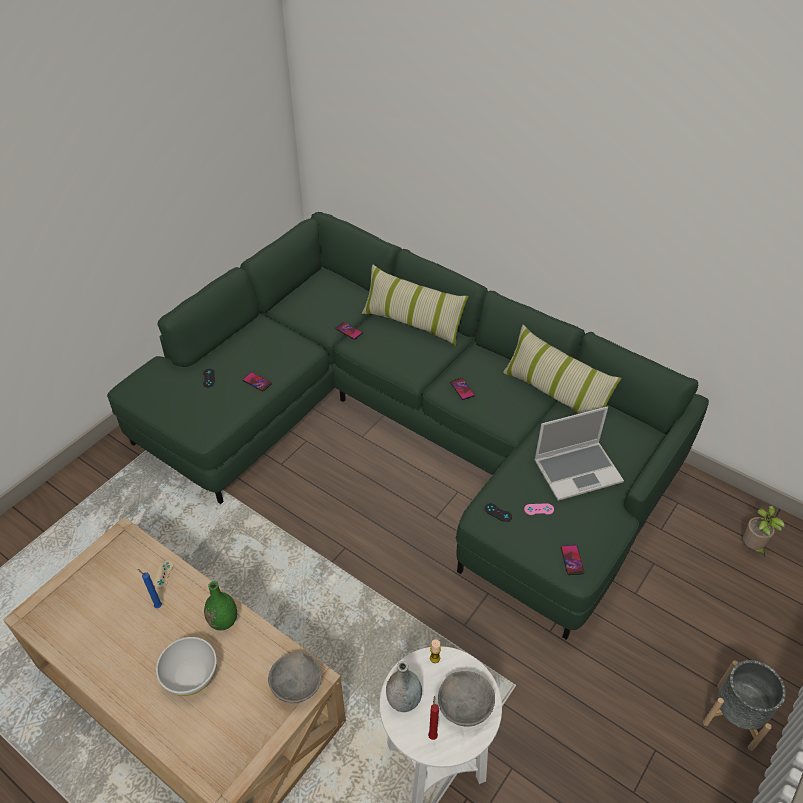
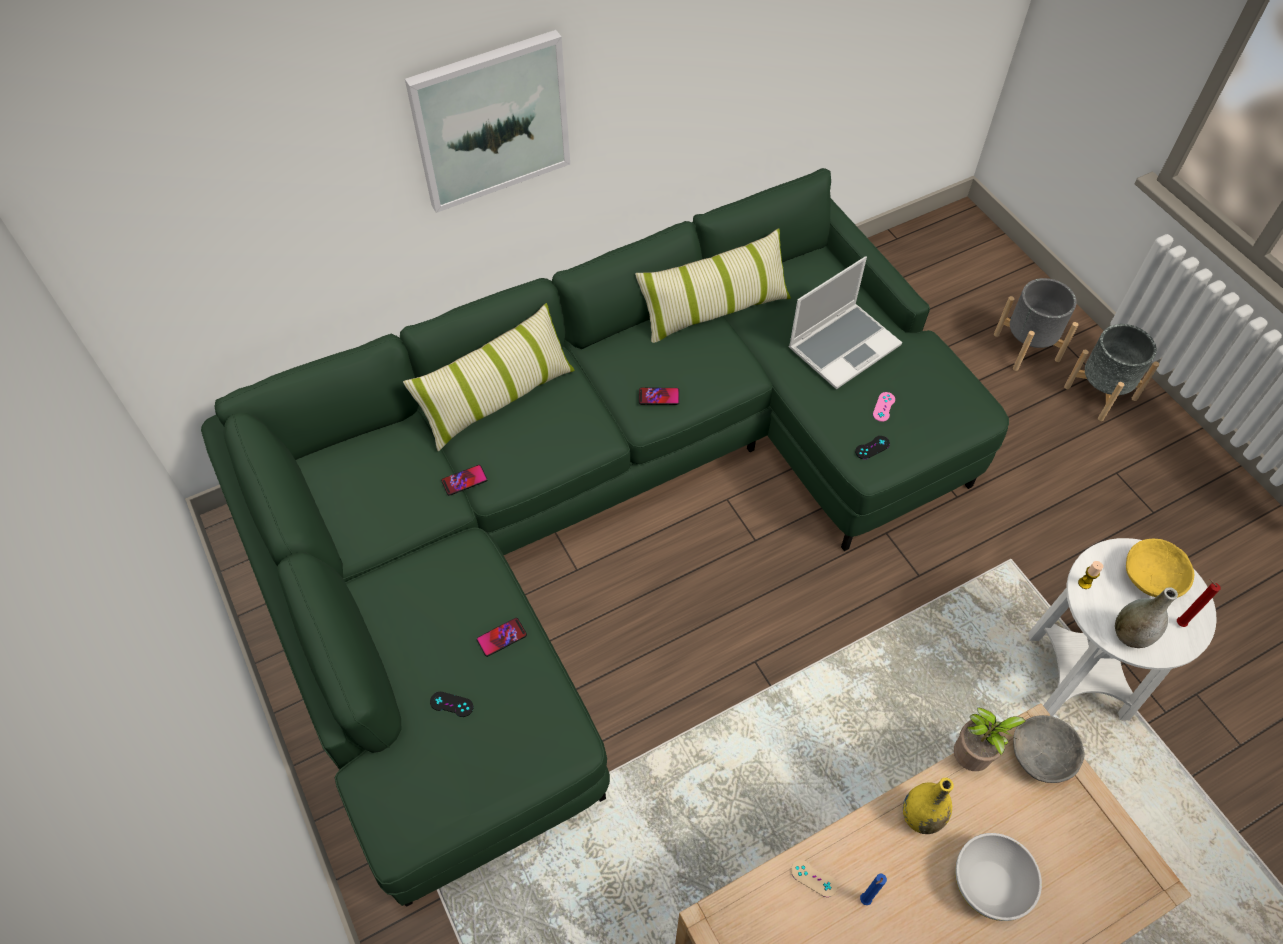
camera: 65 degrees left, 10 degrees up
green vase [204,581,237,631] -> yellow vase [903,778,954,834]
grey bowl [438,671,495,727] -> yellow bowl [1126,539,1194,598]
laptop [534,406,624,501] -> laptop turned 45 degrees clockwise [789,256,902,389]
phone [561,545,584,575] -> none
potted plant [743,506,785,557] -> potted plant moved to [954,707,1026,771]
none -> picture [405,30,570,213]
none -> grey planter [994,278,1078,371]

